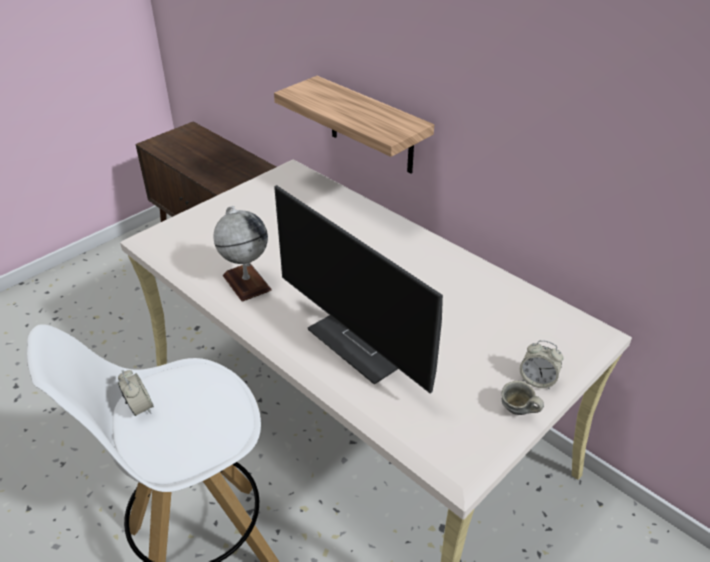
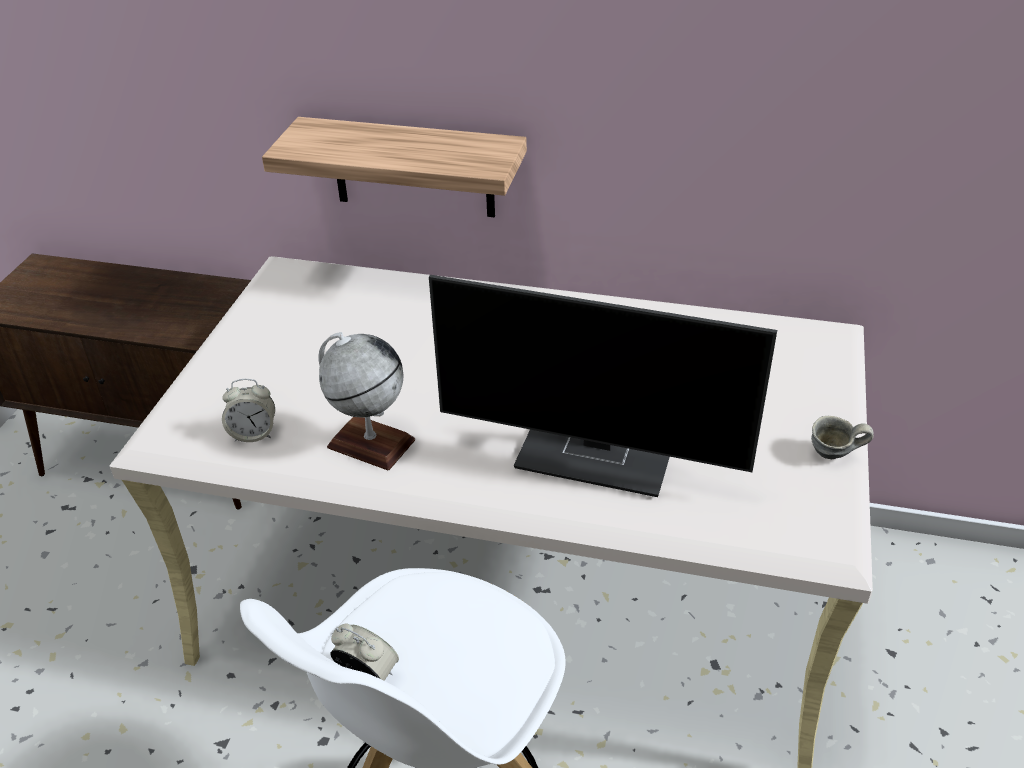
camera: 30 degrees left, 0 degrees up
alarm clock [520,340,563,390] -> alarm clock moved to [222,379,275,442]

